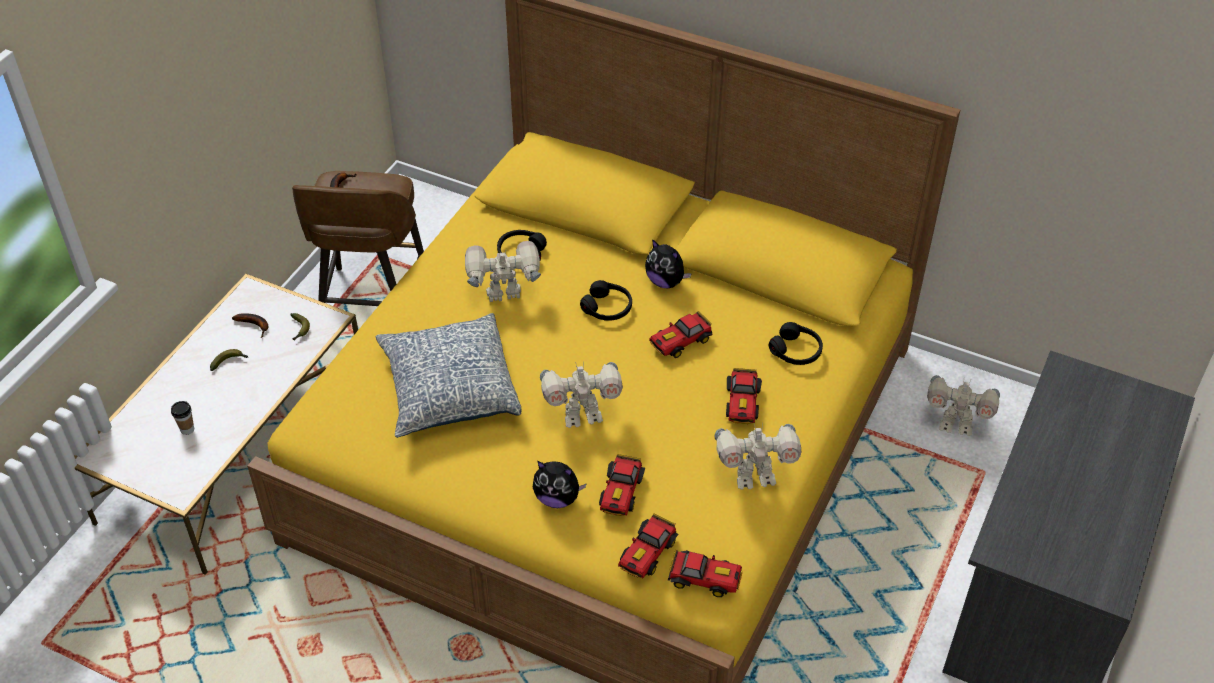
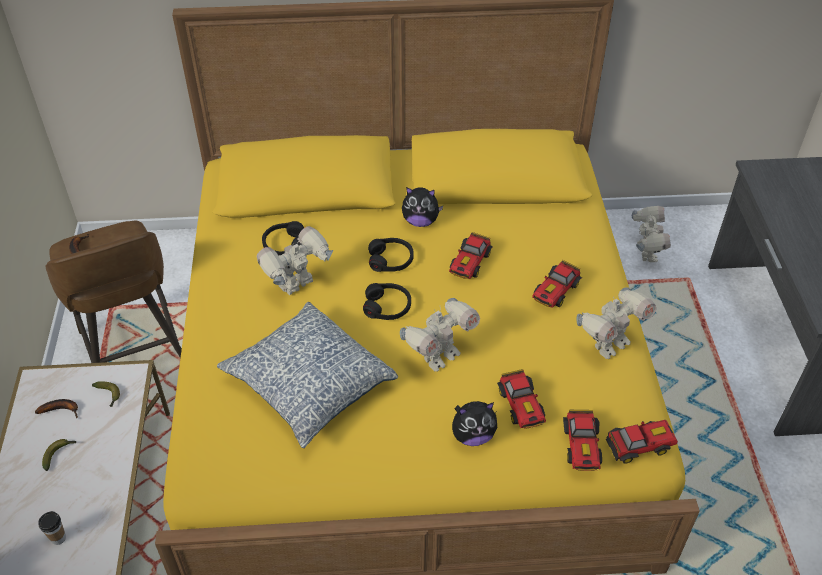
camera: 30 degrees left, 0 degrees up
toy car [726,368,762,424] -> toy car turned 60 degrees clockwise [532,260,582,308]
black headphones [769,322,823,365] -> black headphones moved to [363,283,411,320]
toy robot [927,375,1000,436] -> toy robot turned 75 degrees counterclockwise [632,206,671,262]

